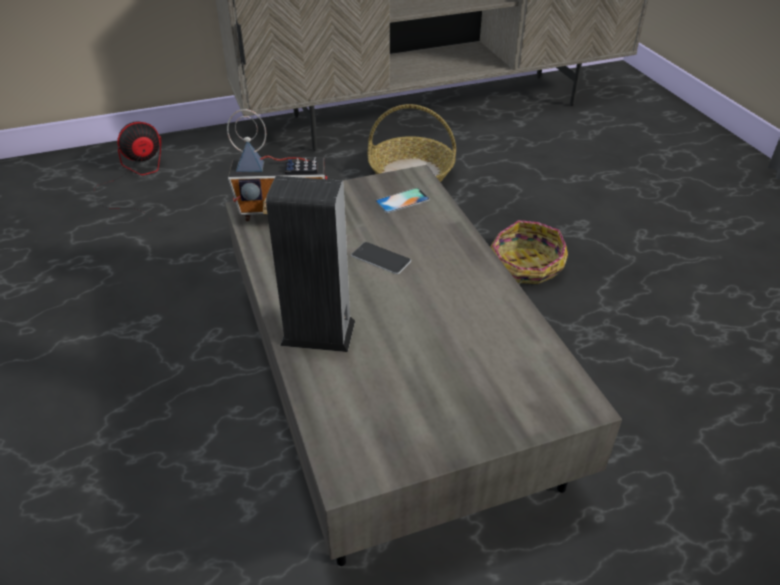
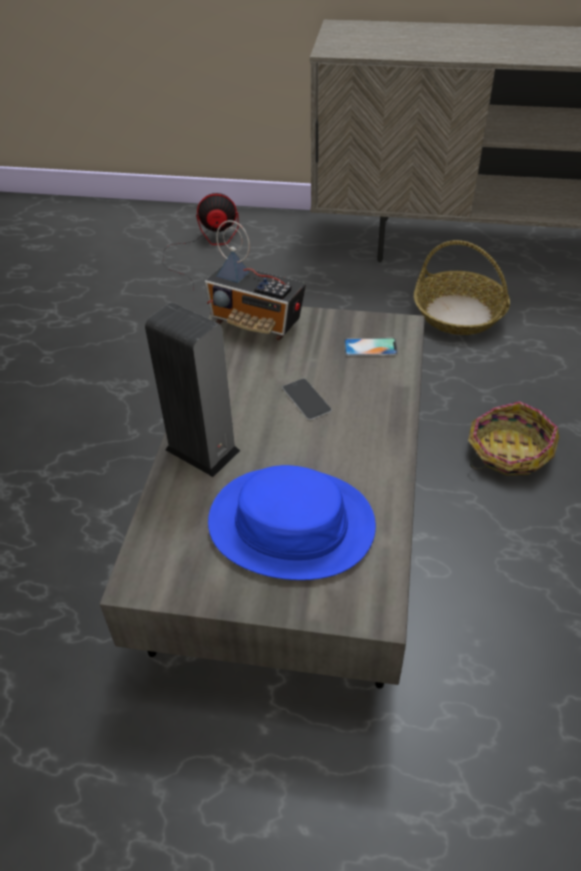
camera: 30 degrees right, 5 degrees up
none -> blue hat [208,465,376,580]

